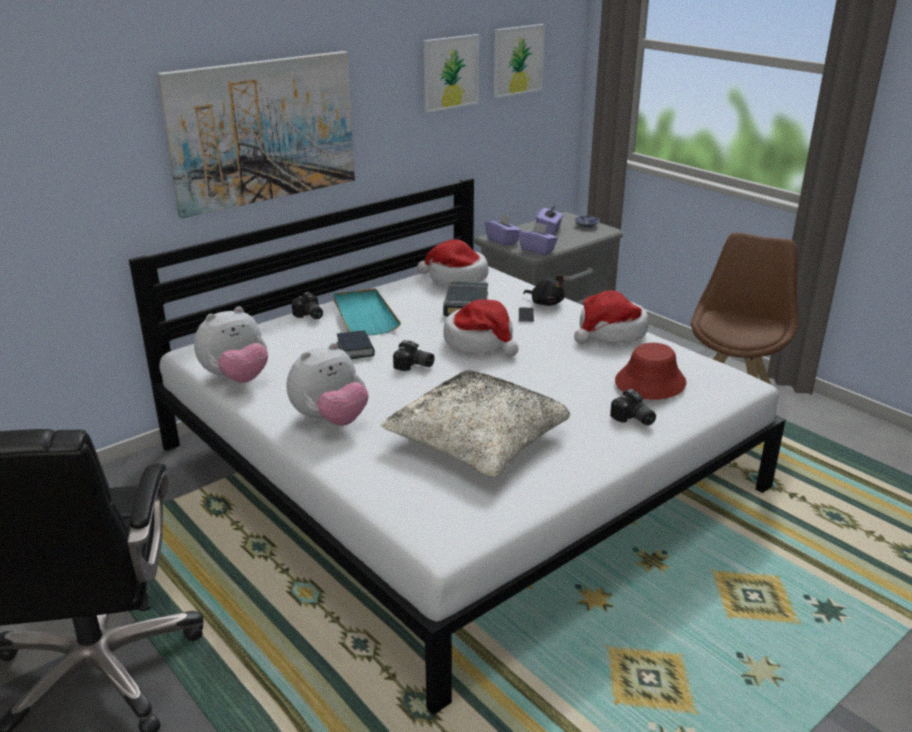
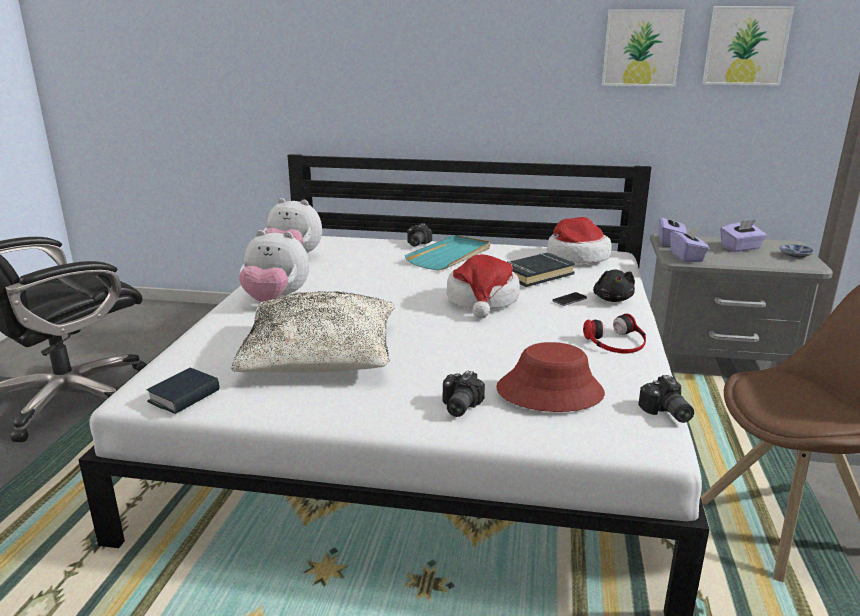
camera: 50 degrees right, 5 degrees down
picture [157,51,355,218] -> none
book [337,330,375,359] -> book moved to [147,368,219,414]
camera [393,340,435,371] -> camera moved to [639,375,694,423]
hat [574,291,649,344] -> headphones [583,313,646,354]

